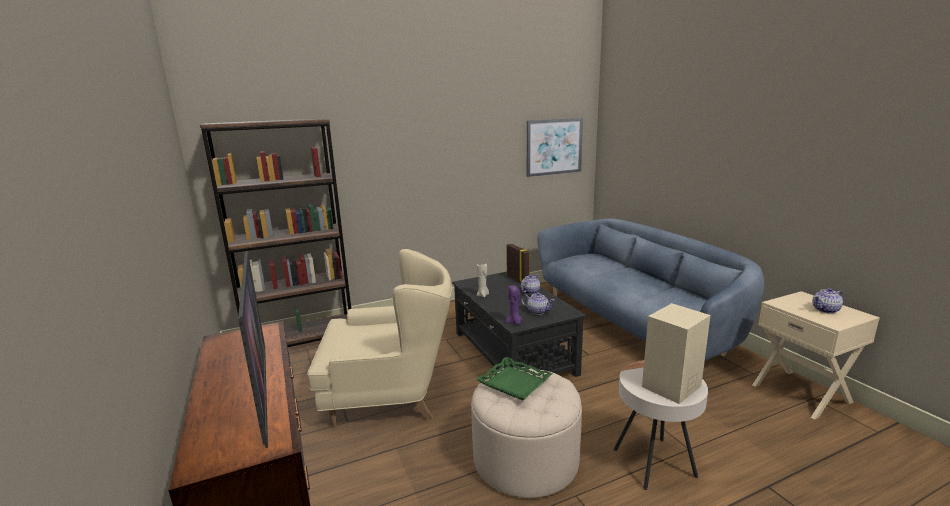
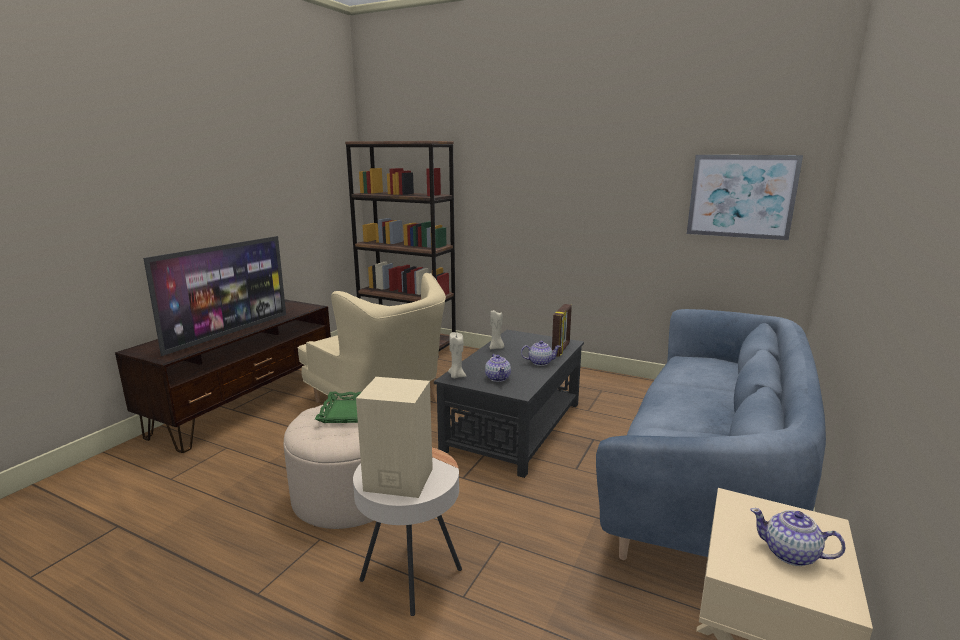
camera: 50 degrees right, 0 degrees up
purple candle [505,285,523,325] -> beige candle [448,332,466,378]

